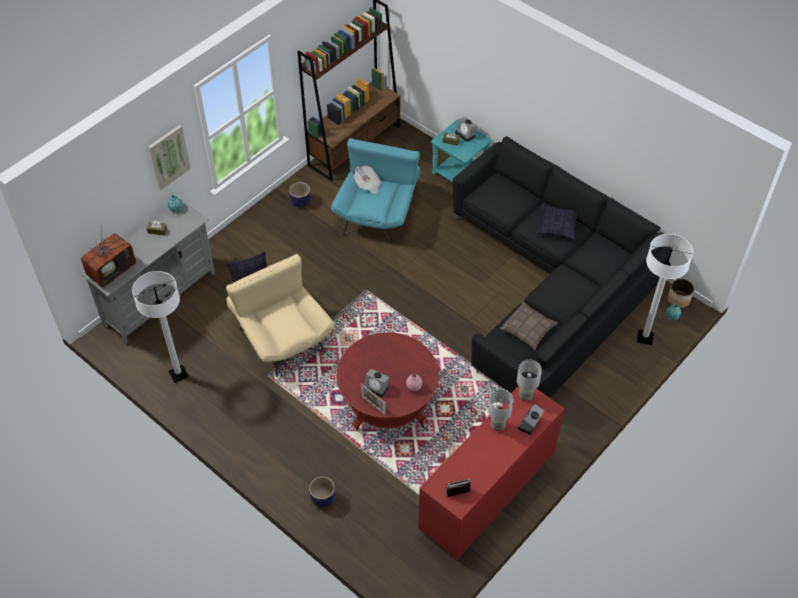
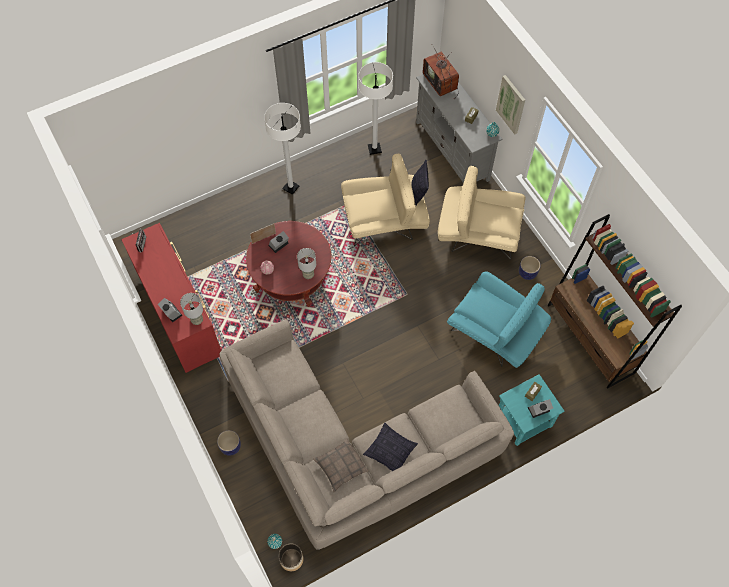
camera: 110 degrees right, 10 degrees up
planter [309,476,335,507] -> planter moved to [217,430,241,456]
newspaper [354,166,381,194] -> none
black sofa [453,136,672,398] -> beige sofa [220,319,514,550]
grey table lamp [488,390,513,431] -> grey table lamp moved to [297,248,316,279]
pillow [500,302,558,350] -> pillow moved to [313,438,369,493]
white floor lamp [637,234,693,345] -> white floor lamp moved to [264,103,301,195]
none -> beige armchair [438,166,526,260]

